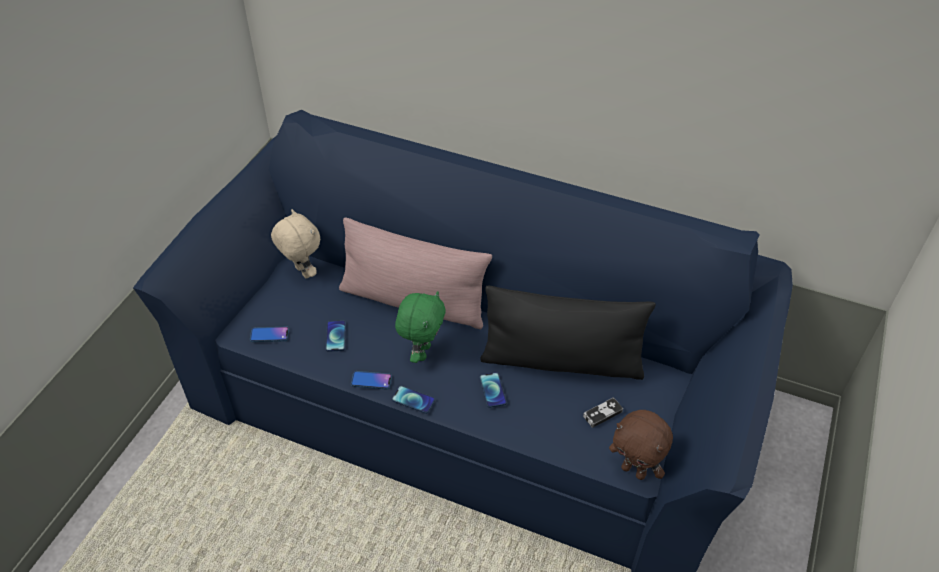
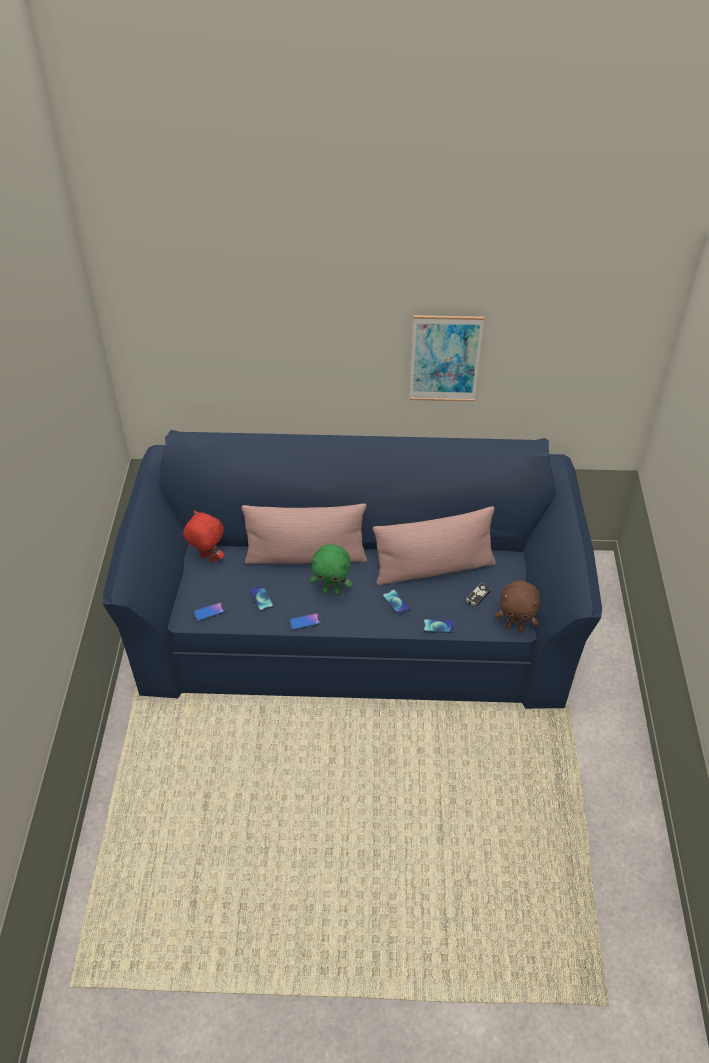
camera: 20 degrees left, 0 degrees up
beige plush toy [271,209,320,279] -> red plush toy [183,510,225,562]
phone [392,386,435,414] -> phone moved to [423,619,454,633]
green plush toy [395,291,445,363] -> green plush toy turned 105 degrees clockwise [310,544,352,595]
black pillow [480,286,656,380] -> pink pillow [373,506,496,585]
none -> picture [409,315,484,402]

